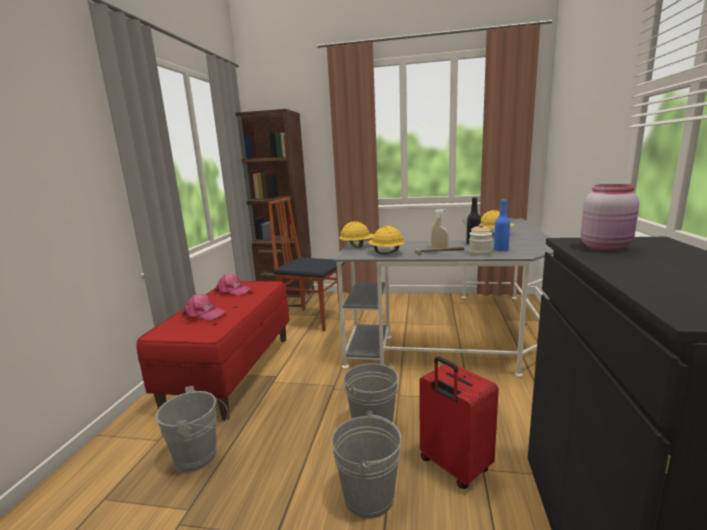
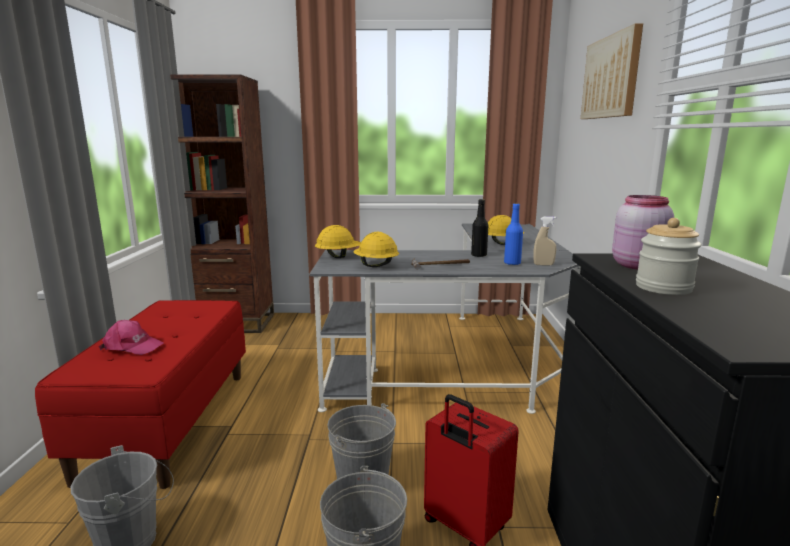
camera: 10 degrees left, 0 degrees up
pink cap [214,274,251,296] -> none
chair [268,198,344,331] -> none
beige spray bottle [431,209,449,248] -> beige spray bottle moved to [533,216,556,266]
jar [469,224,492,255] -> jar moved to [636,218,702,295]
none -> picture [581,23,643,119]

